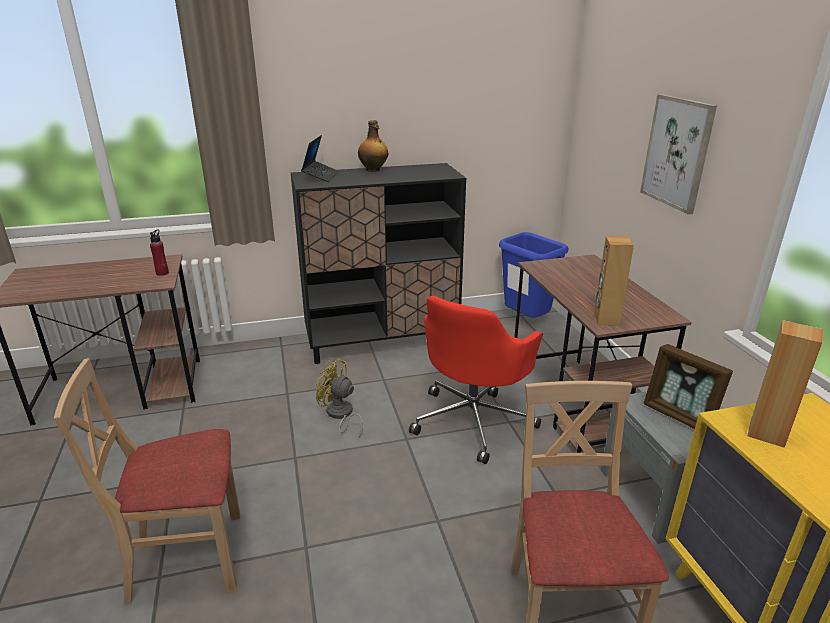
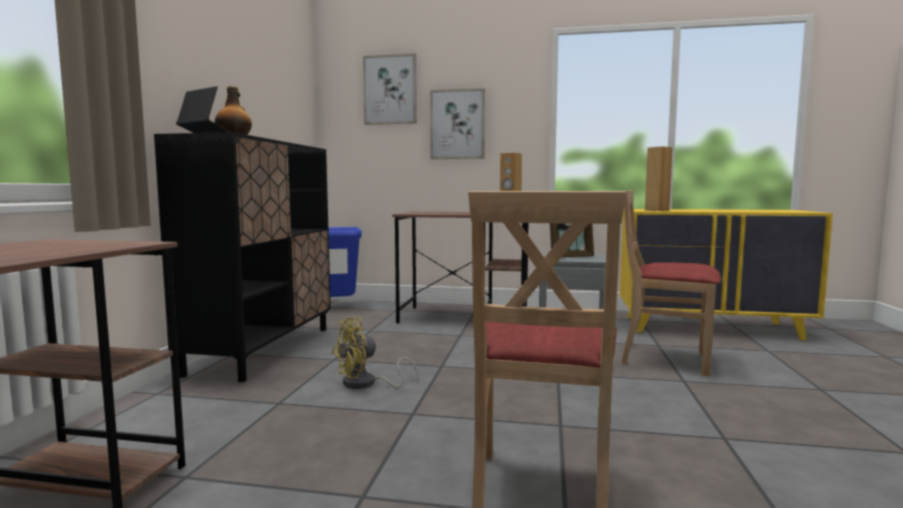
camera: 65 degrees left, 20 degrees down
red bottle [150,229,169,276] -> none
red office chair [409,296,543,464] -> none
none -> picture [363,53,417,125]

